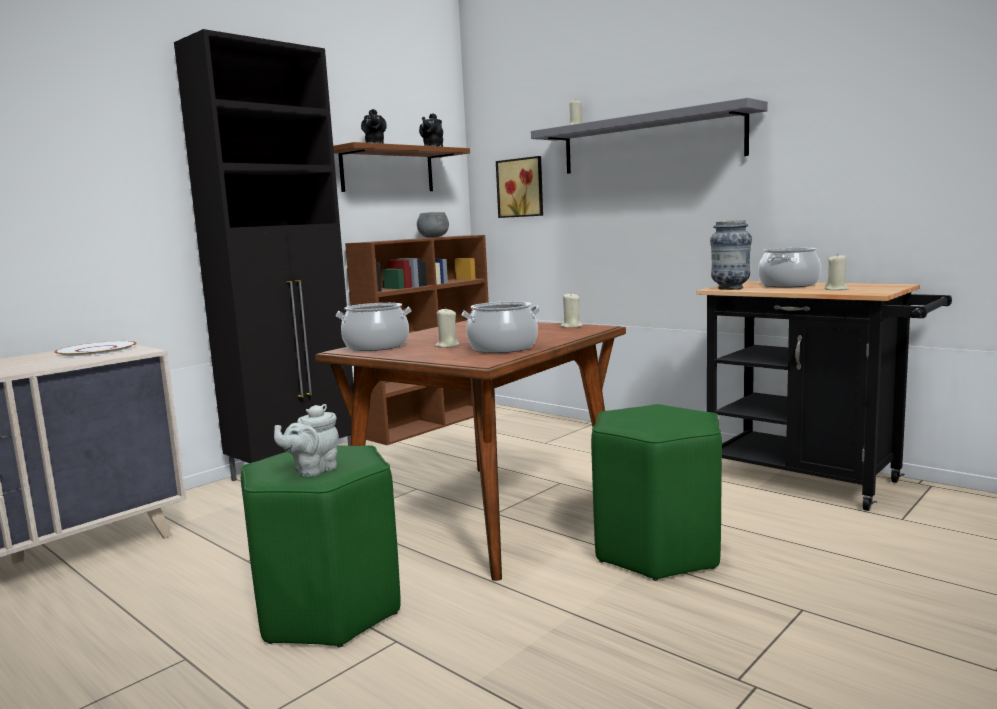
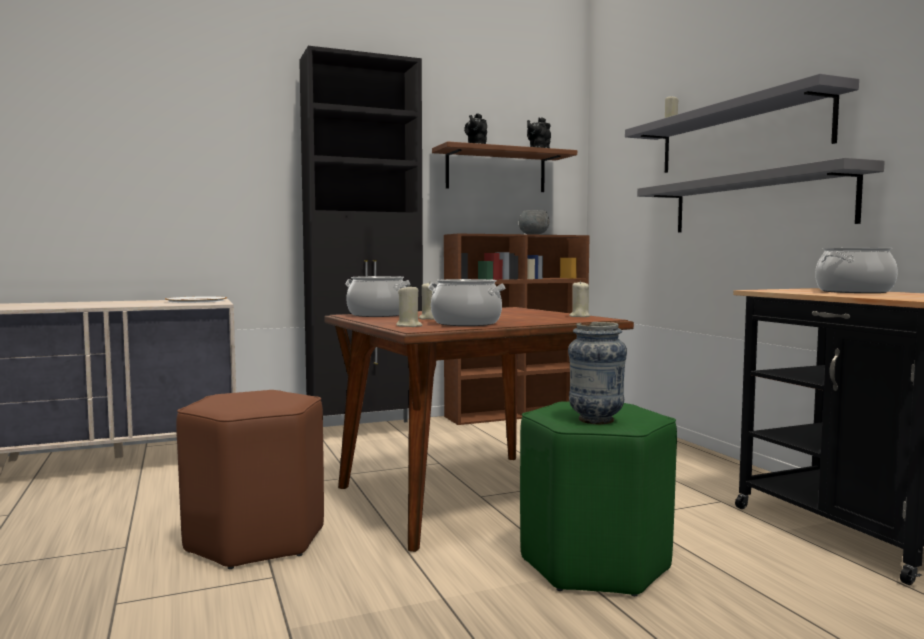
camera: 25 degrees right, 5 degrees down
green stool [241,445,401,647] -> brown stool [176,390,324,569]
grey teapot [274,404,339,477] -> none
picture [496,156,543,218] -> none
vase [710,220,752,290] -> vase moved to [568,322,627,424]
beige candle [825,253,849,290] -> beige candle moved to [396,284,423,327]
none -> grey shelf [637,157,885,232]

